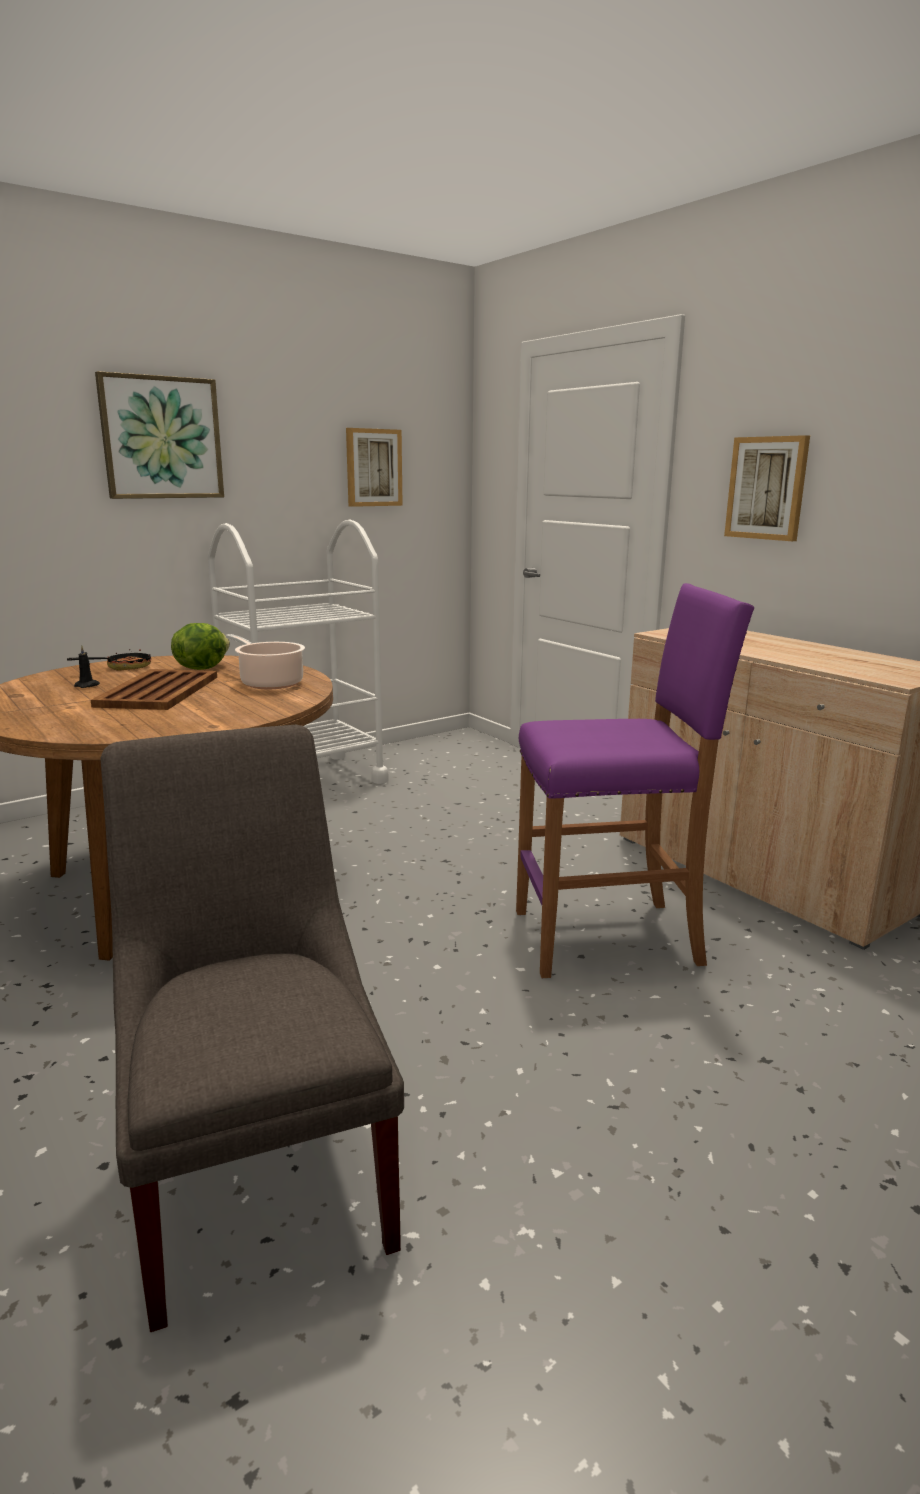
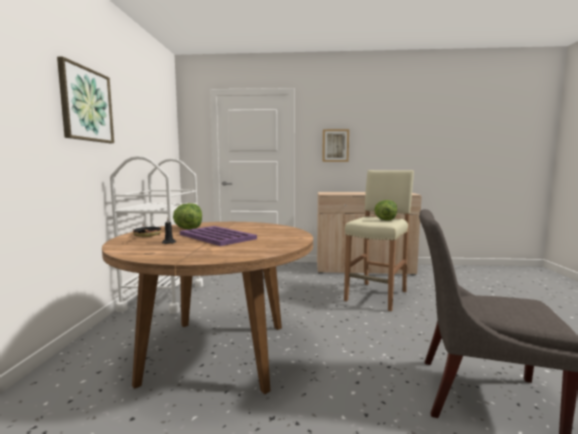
camera: 50 degrees left, 10 degrees down
brown tray [91,669,217,710] -> purple tray [180,226,257,246]
cooking pot [226,634,305,689] -> none
picture [346,428,403,507] -> none
purple stool [516,583,754,978] -> beige stool [344,170,414,311]
none -> lettuce [374,200,397,221]

